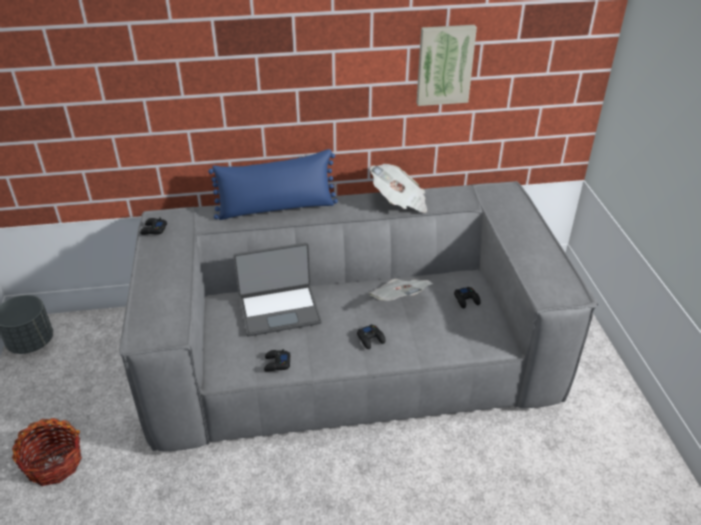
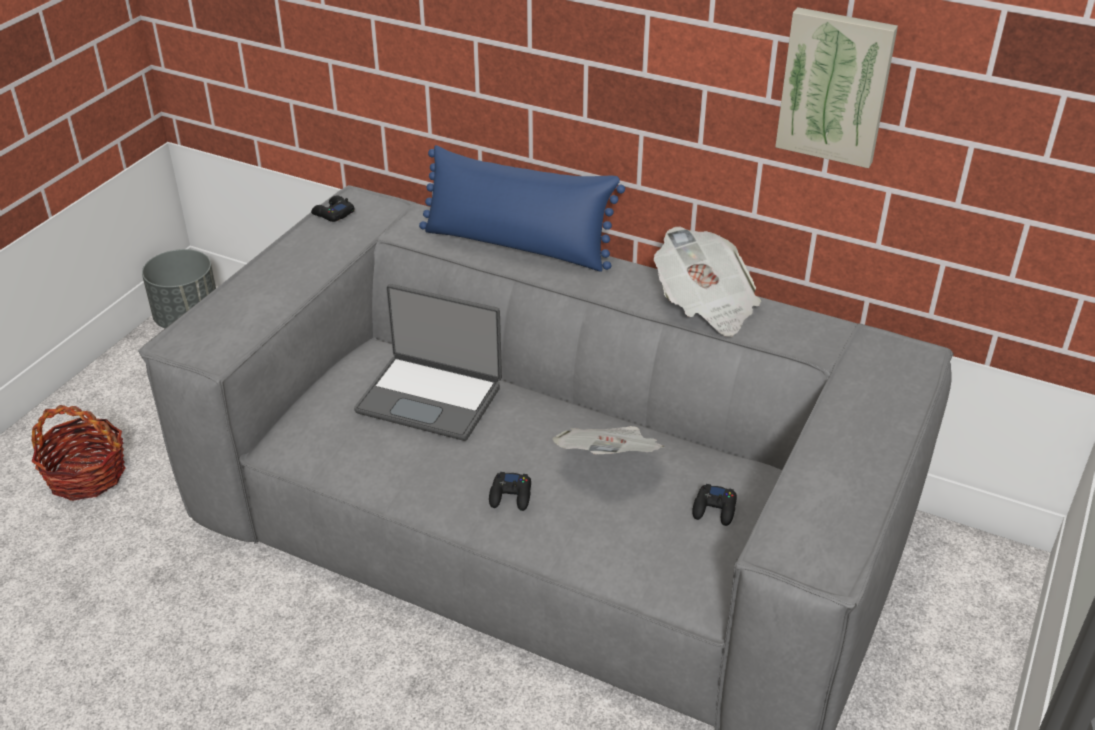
camera: 35 degrees right, 0 degrees up
black game controller [264,349,290,372] -> none

